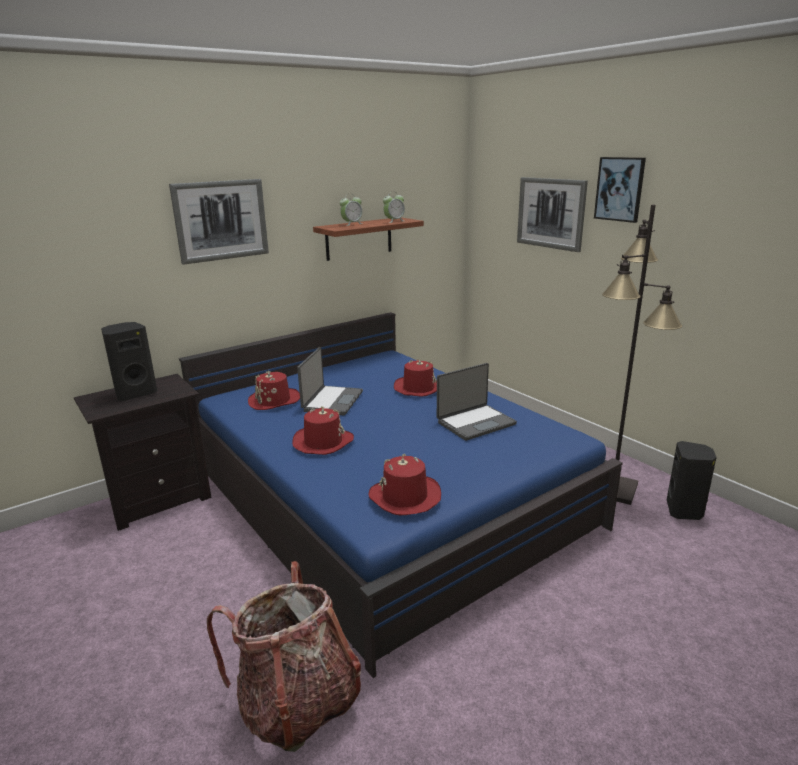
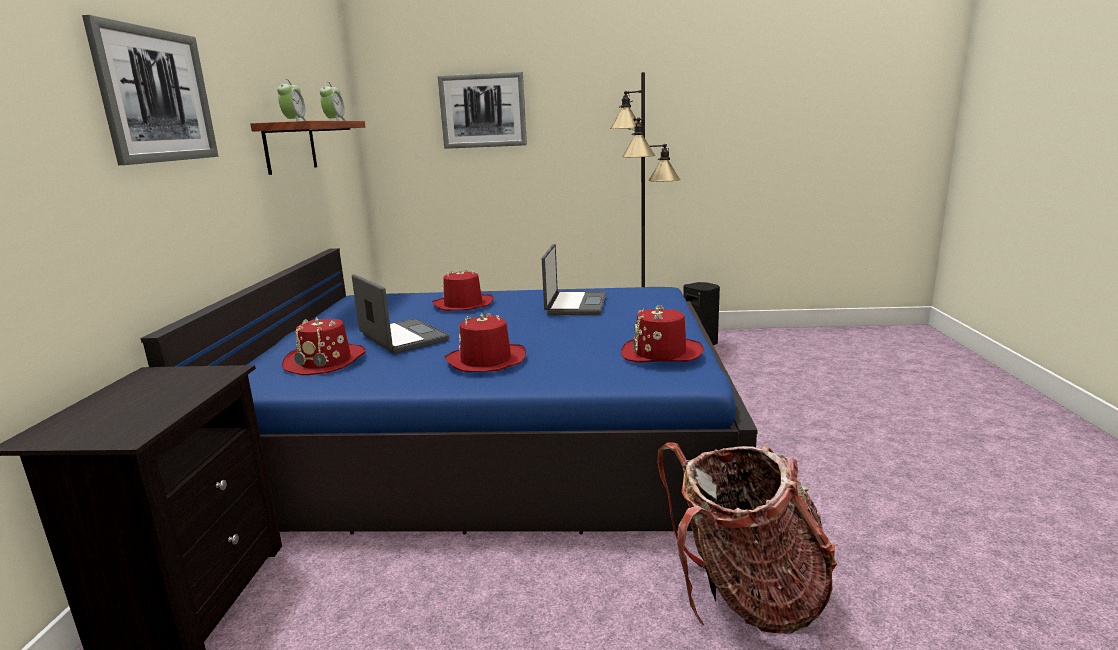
camera: 50 degrees left, 5 degrees down
black speaker [101,322,157,401] -> none
picture [594,157,646,223] -> none

